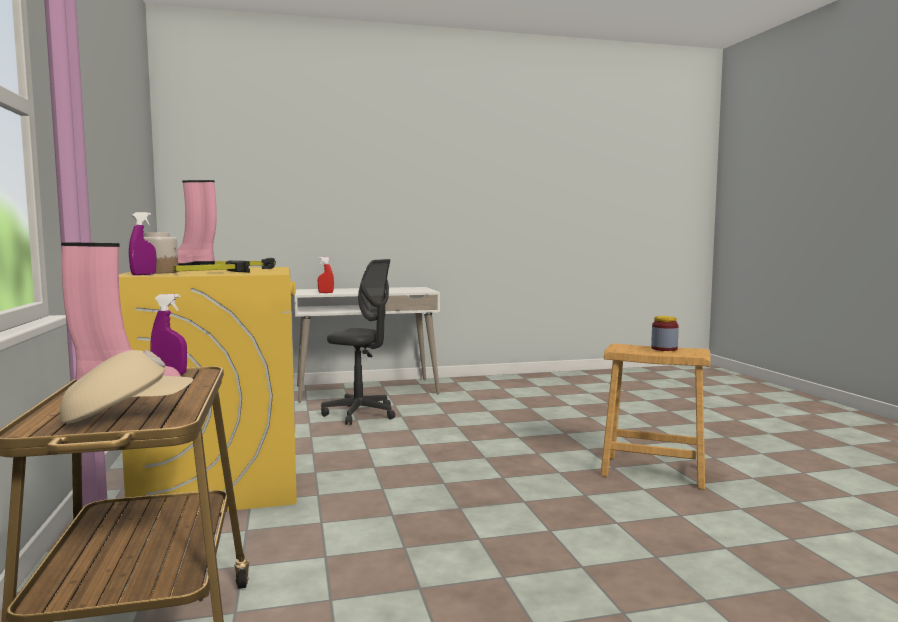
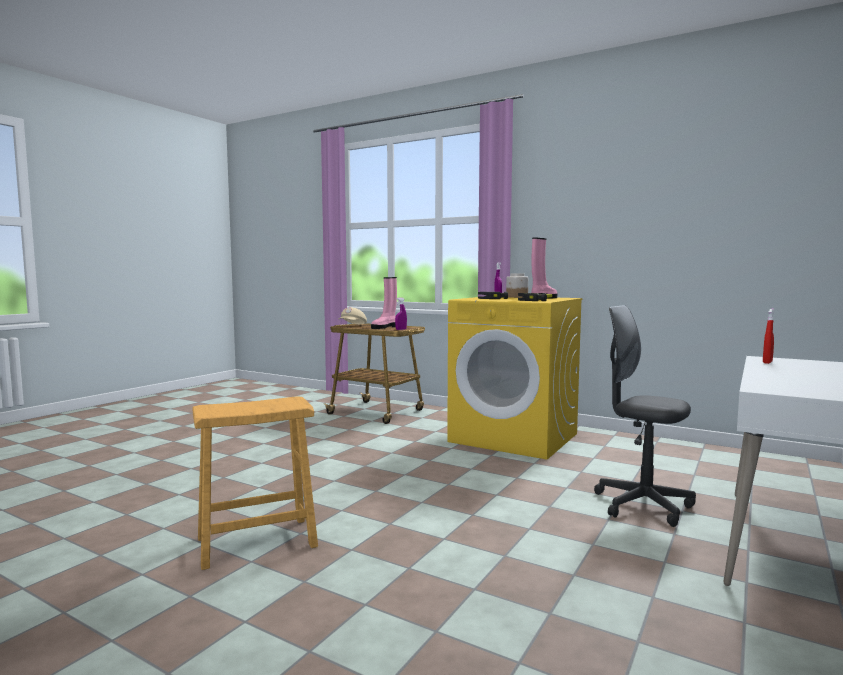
camera: 135 degrees right, 0 degrees up
grey office chair [321,259,395,425] -> grey office chair turned 60 degrees clockwise [594,305,696,527]
jar [651,316,679,351] -> none

